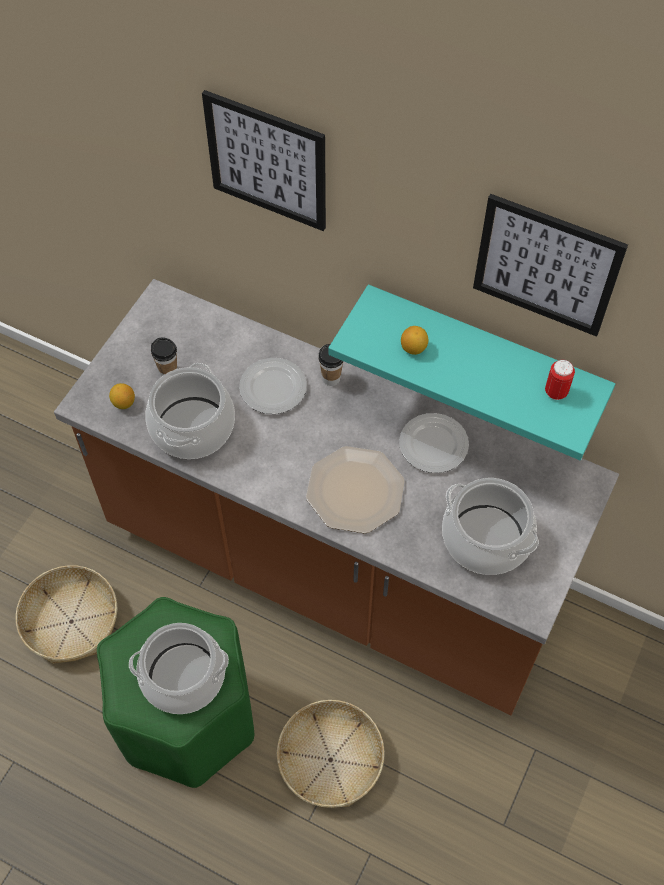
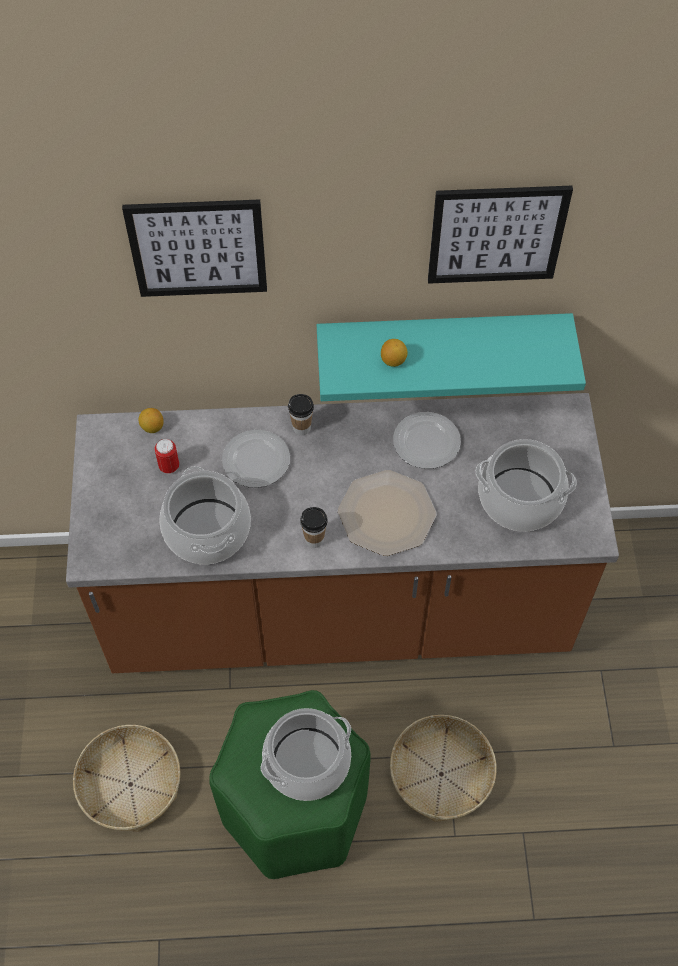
camera: 30 degrees left, 0 degrees up
lemon [109,383,135,409] -> lemon moved to [139,408,163,433]
cup [151,338,177,377] -> cup moved to [300,507,327,548]
can [545,359,575,400] -> can moved to [155,439,179,474]

